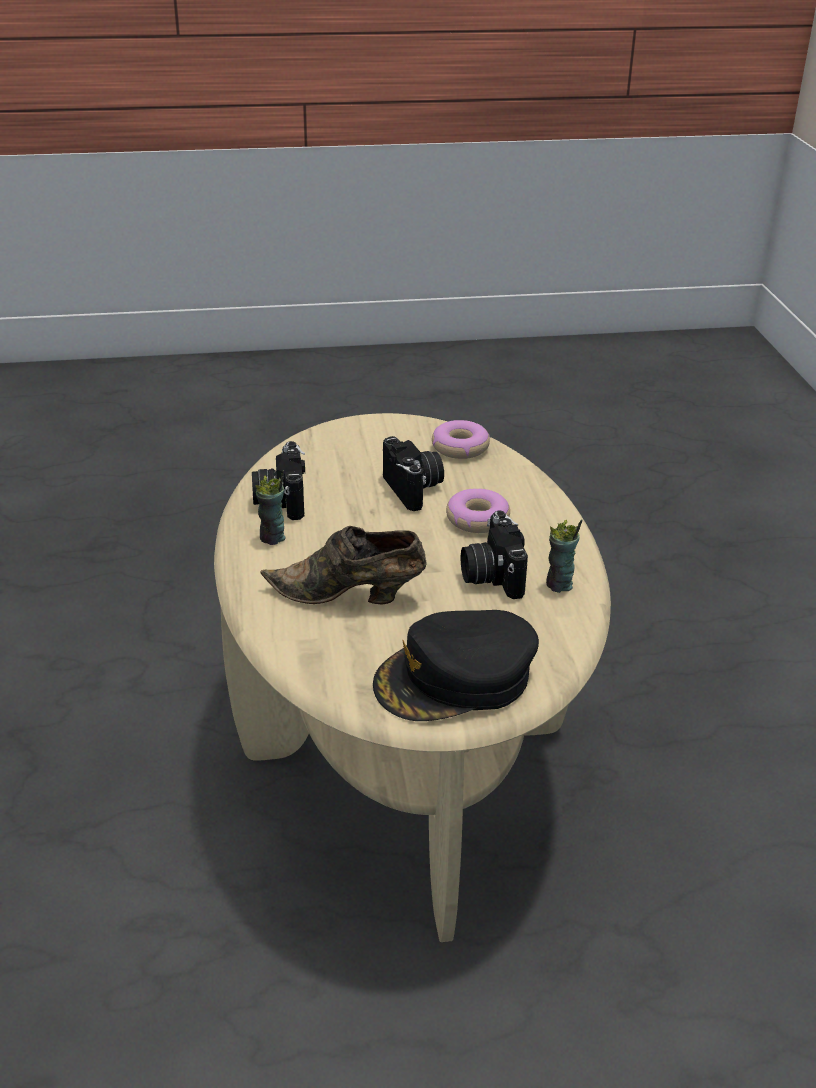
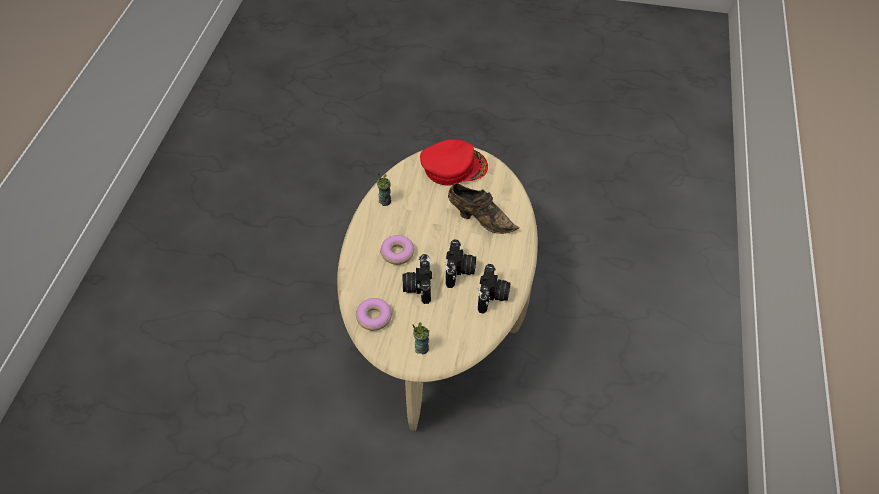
camera: 160 degrees left, 20 degrees up
cup [255,470,286,545] -> cup moved to [412,323,429,355]
black cap [373,610,539,721] -> red cap [420,140,488,186]
camera [461,511,528,599] -> camera moved to [445,239,476,288]

